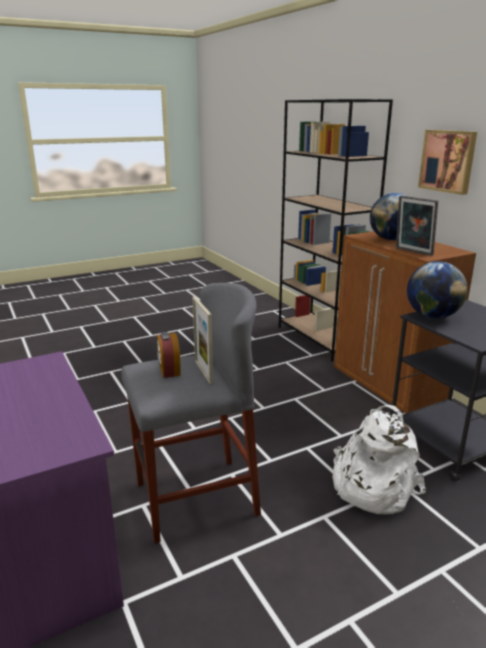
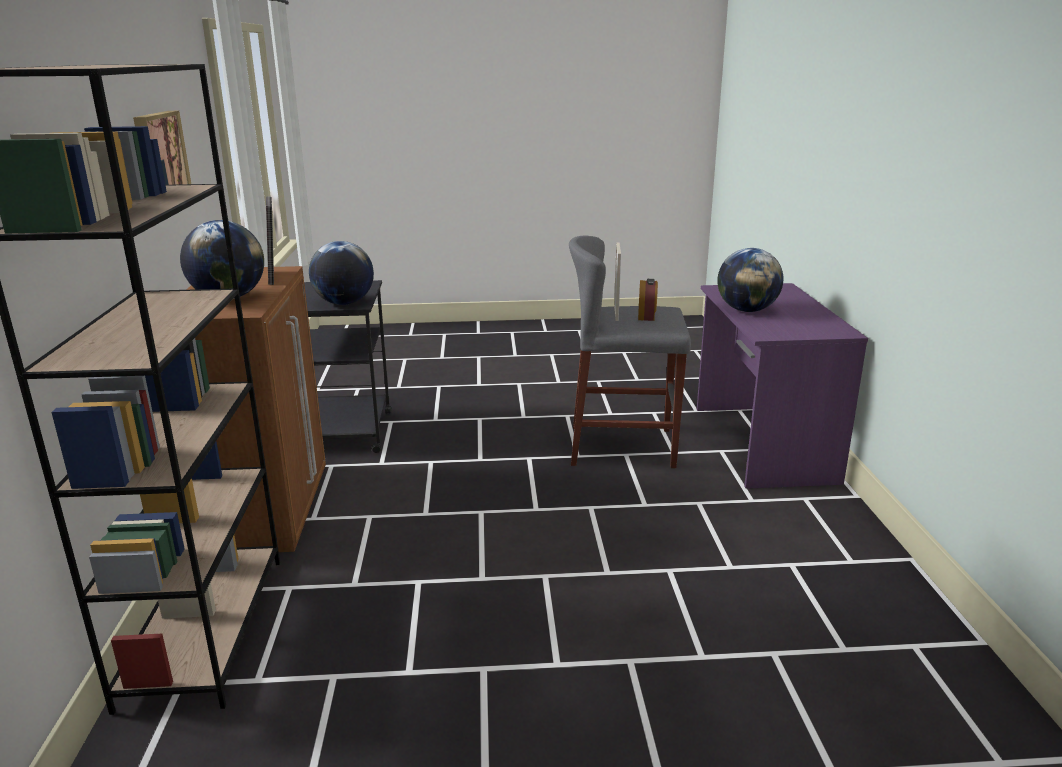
camera: 155 degrees left, 0 degrees up
white backpack [333,405,426,514] -> none
none -> globe [717,248,783,312]

